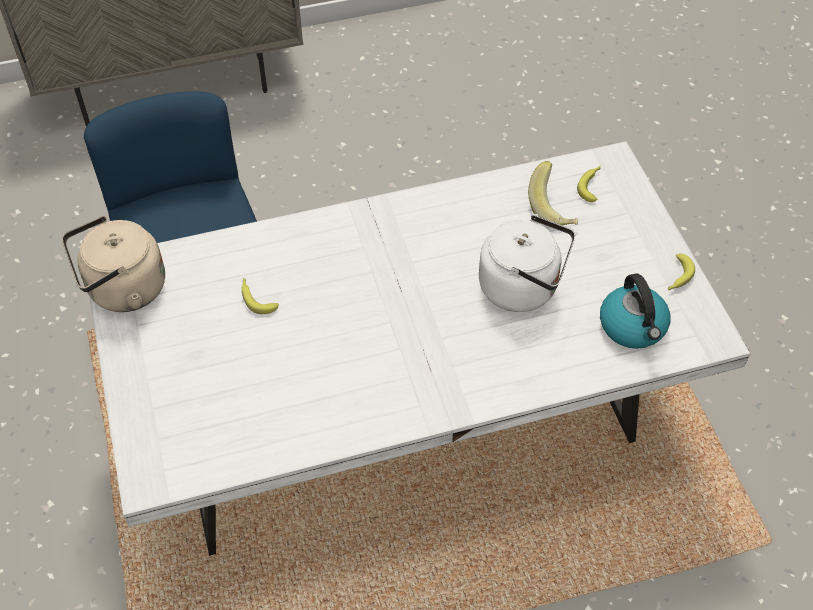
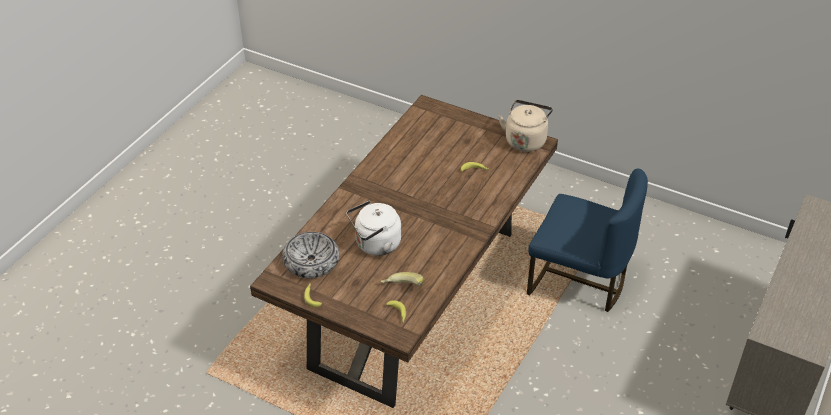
camera: 135 degrees right, 10 degrees down
white dining table [89,141,751,556] -> brown dining table [250,95,558,408]
kettle [600,274,670,349] -> bowl [282,232,340,278]

